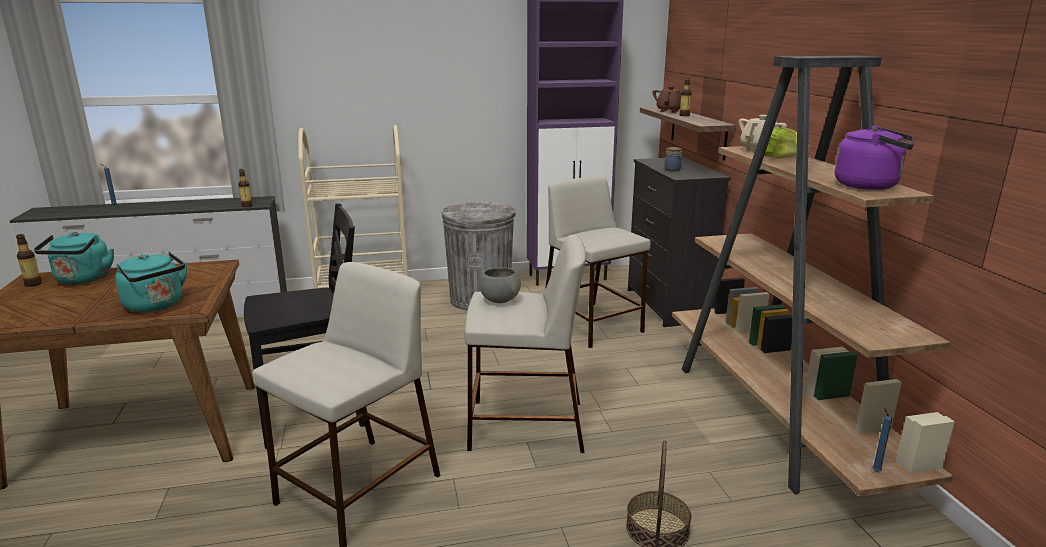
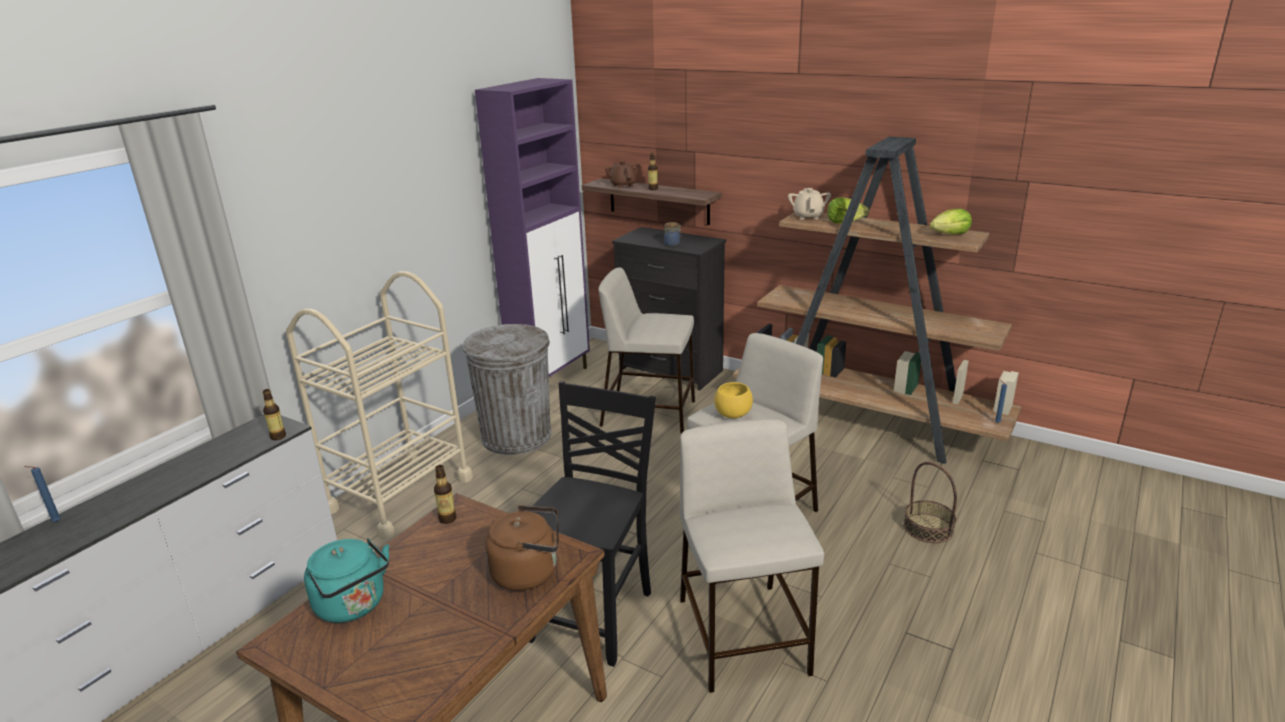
camera: 45 degrees left, 5 degrees up
bottle [16,234,42,287] -> bottle moved to [434,465,456,524]
turquoise kettle [115,251,187,312] -> brown kettle [485,505,559,591]
grey bowl [479,267,521,303] -> yellow bowl [714,382,753,418]
purple kettle [834,126,914,190] -> lettuce [930,209,972,234]

